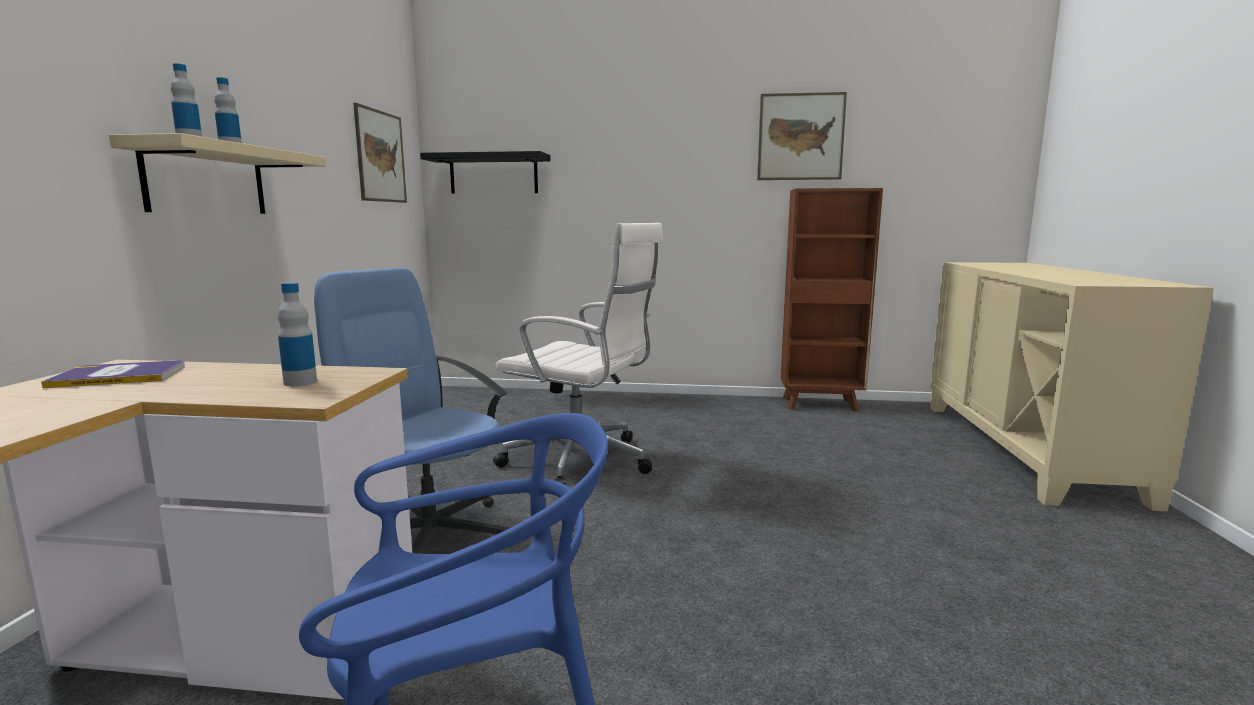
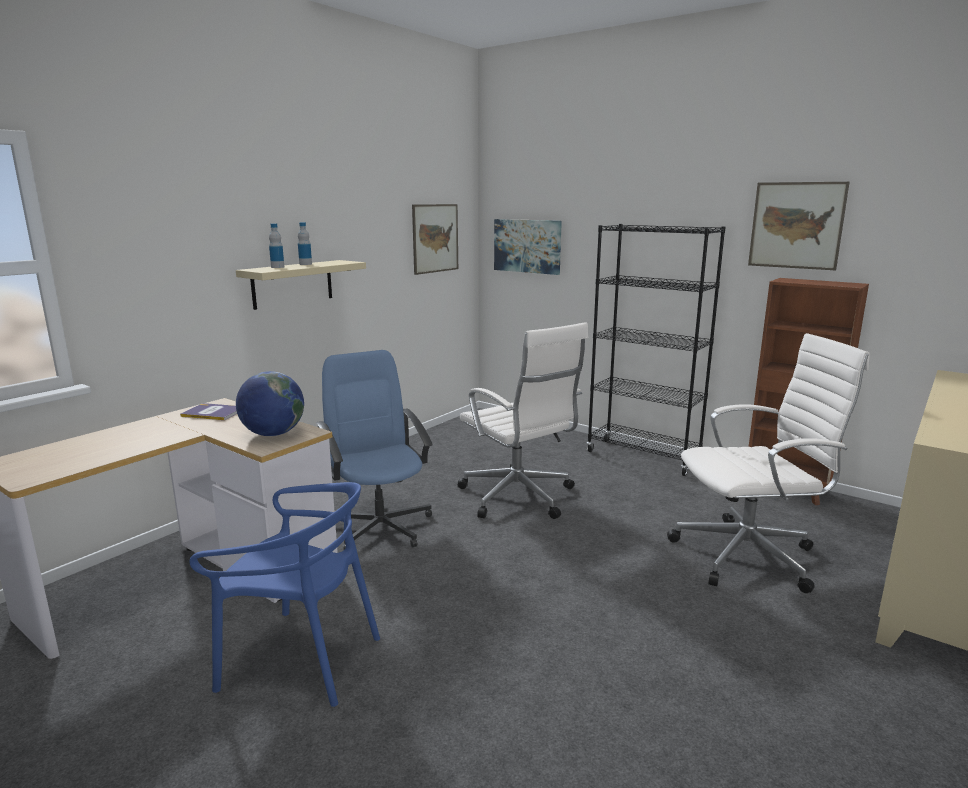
camera: 30 degrees right, 5 degrees up
bottle [277,283,317,387] -> globe [236,371,304,436]
black shelf [420,151,551,194] -> picture [494,219,562,275]
none -> black bookcase [587,224,725,476]
none -> white office chair [667,333,870,593]

